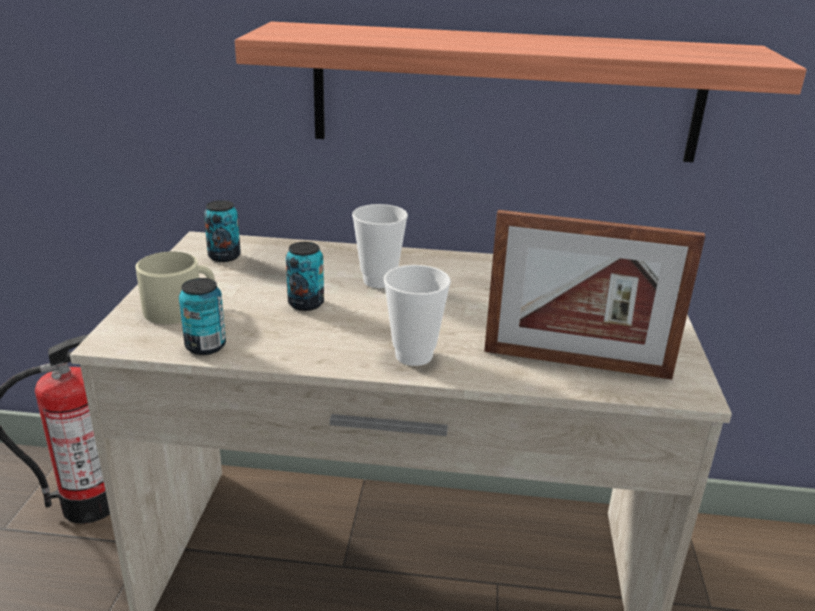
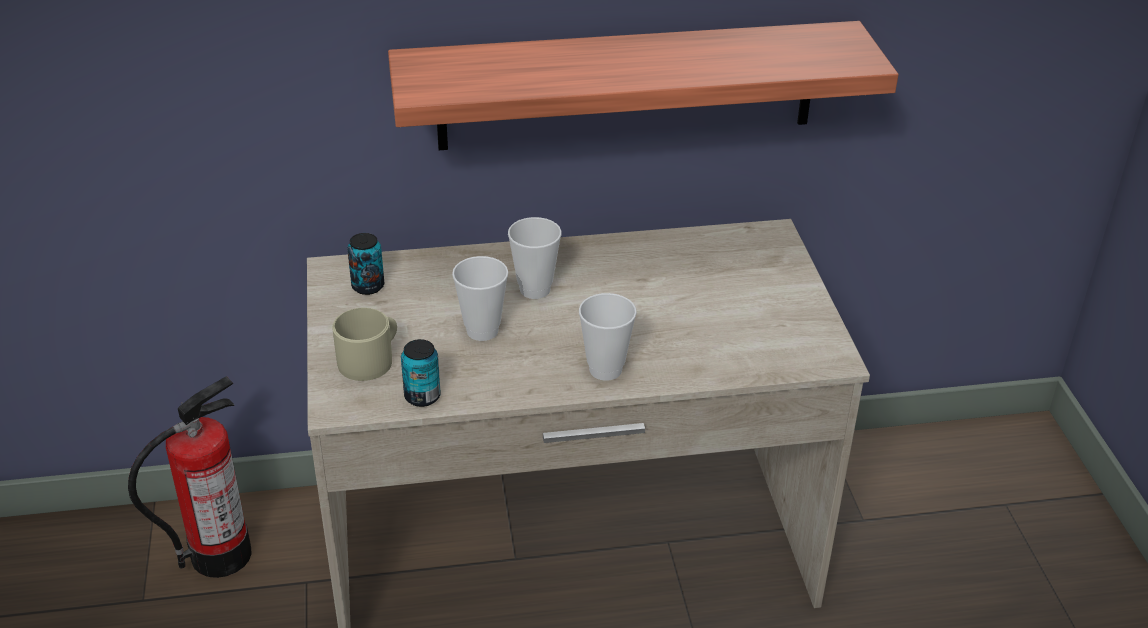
camera: 15 degrees left, 10 degrees up
can [286,242,324,311] -> cup [452,256,508,341]
picture frame [484,210,705,380] -> none

